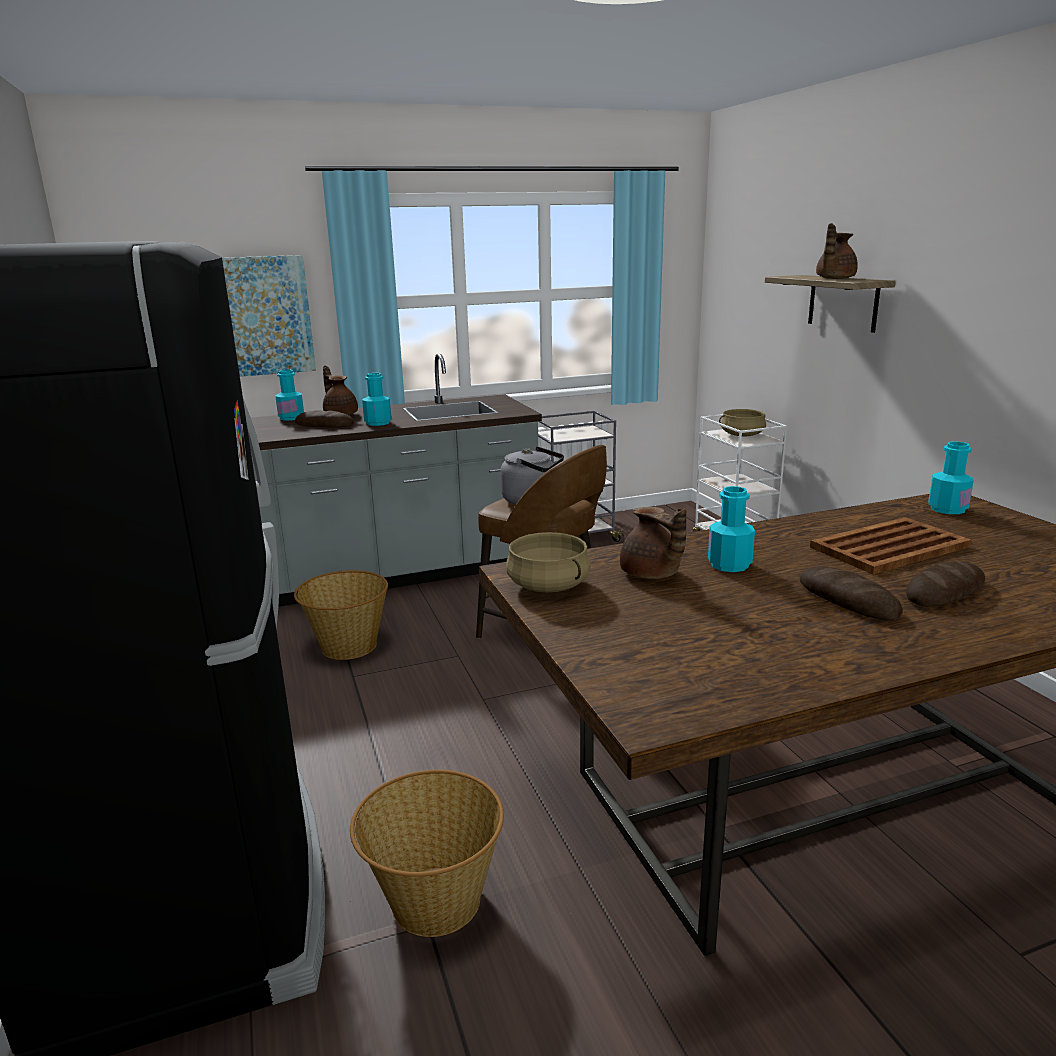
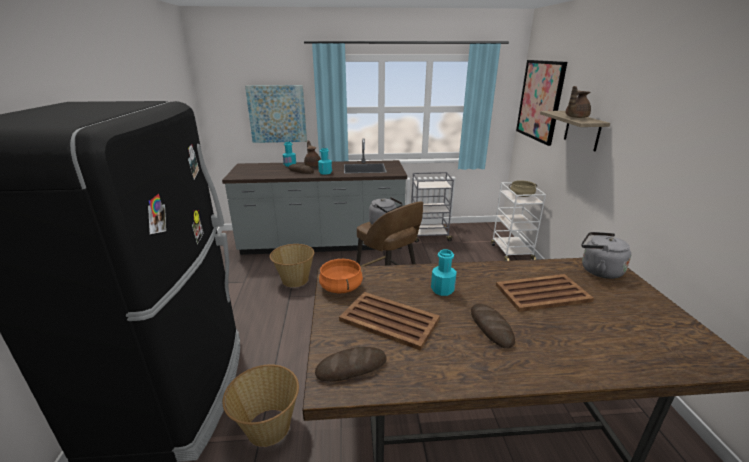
camera: 15 degrees right, 5 degrees up
beige cooking pot [506,532,591,592] -> orange cooking pot [319,258,363,294]
brown teapot [620,507,686,579] -> none
bread [906,562,985,607] -> bread moved to [315,347,387,381]
turquoise bottle [928,442,974,514] -> grey kettle [581,232,631,279]
none -> brown tray [339,292,440,351]
none -> picture [516,60,567,146]

